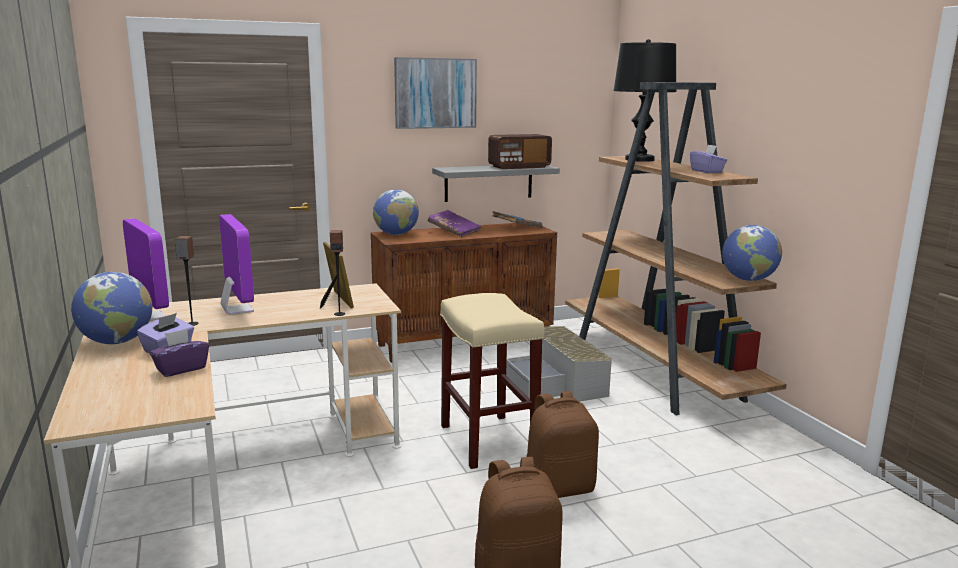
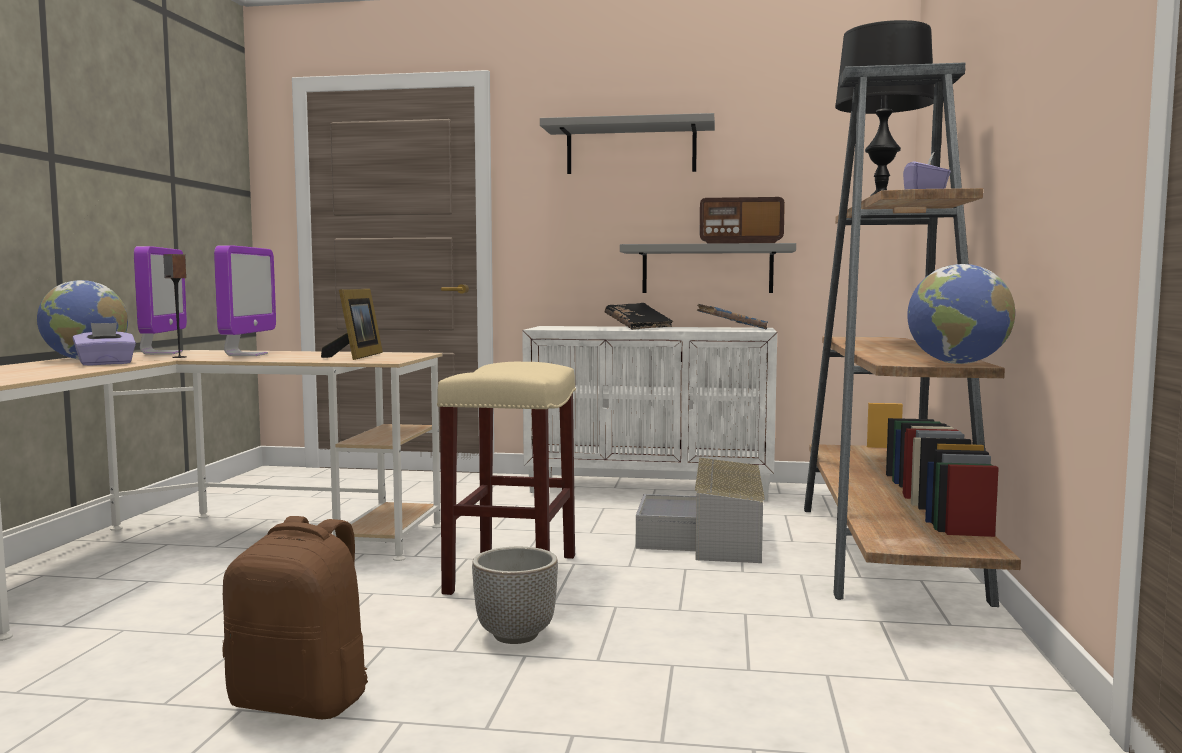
camera: 30 degrees right, 10 degrees down
purple tissue box [150,329,209,377] -> none
speaker [330,230,345,316] -> none
brown cabinet [371,223,557,363] -> white cabinet [522,326,777,501]
globe [373,189,419,235] -> none
picture [394,57,477,129] -> grey shelf [540,113,715,174]
purple book [428,210,482,237] -> black book [605,303,673,330]
brown backpack [526,391,599,498] -> planter [472,547,558,644]

